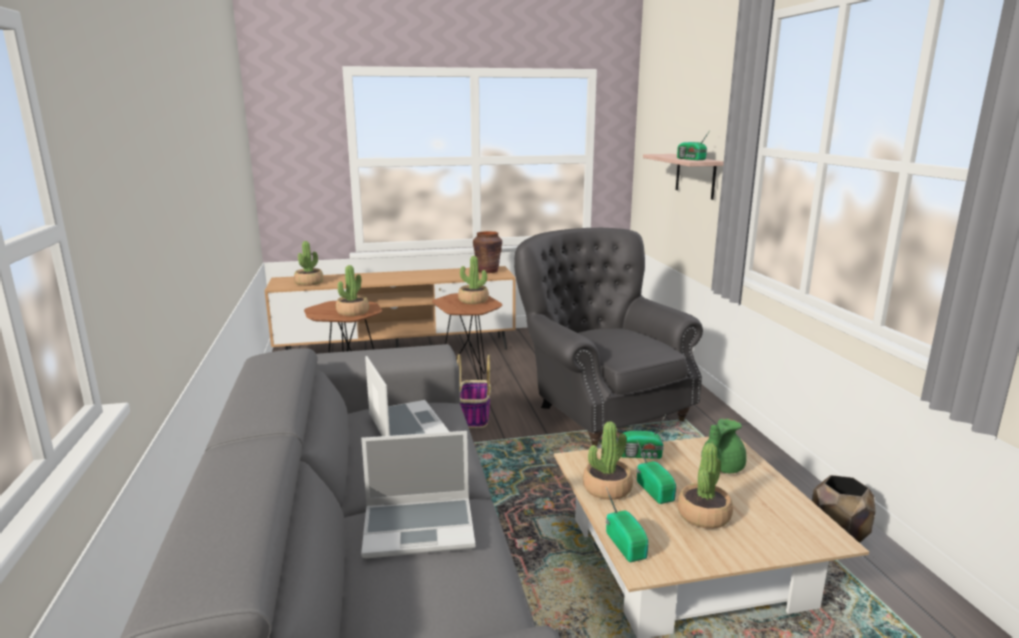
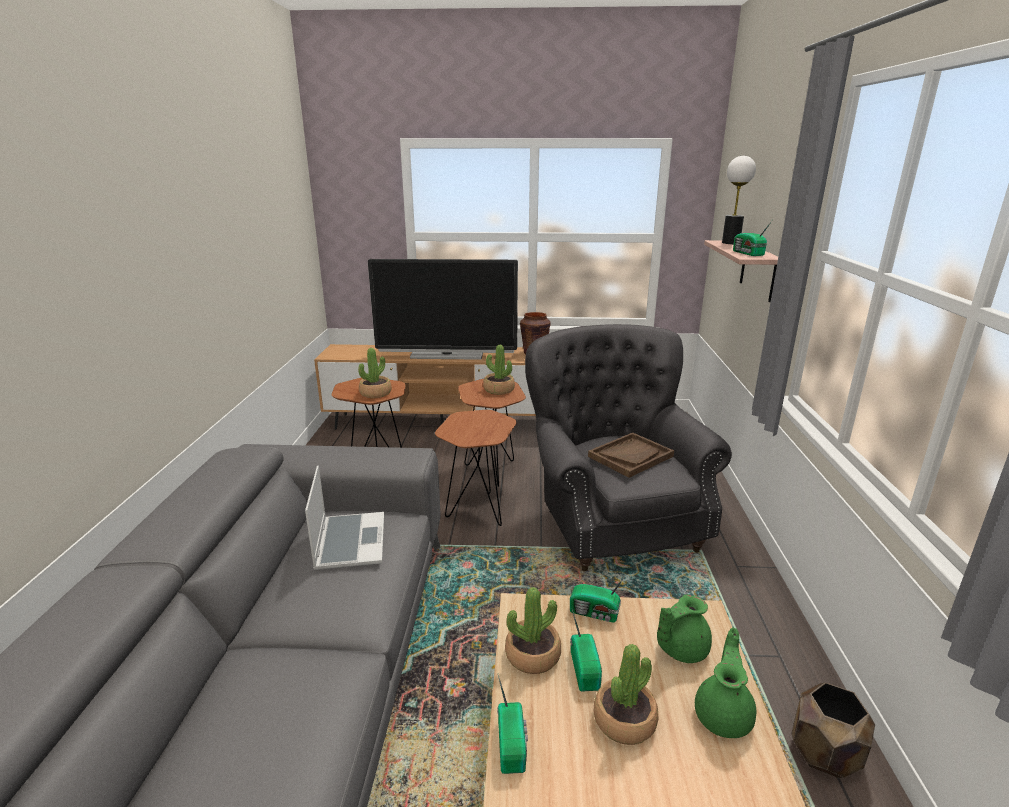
camera: 15 degrees right, 5 degrees up
potted plant [294,241,323,286] -> none
laptop [361,431,475,558] -> none
basket [457,354,491,428] -> brown side table [435,410,517,526]
none -> television [368,259,518,360]
none -> brown tray [588,433,674,478]
none -> green teapot [695,627,756,738]
none -> table lamp [722,156,756,244]

